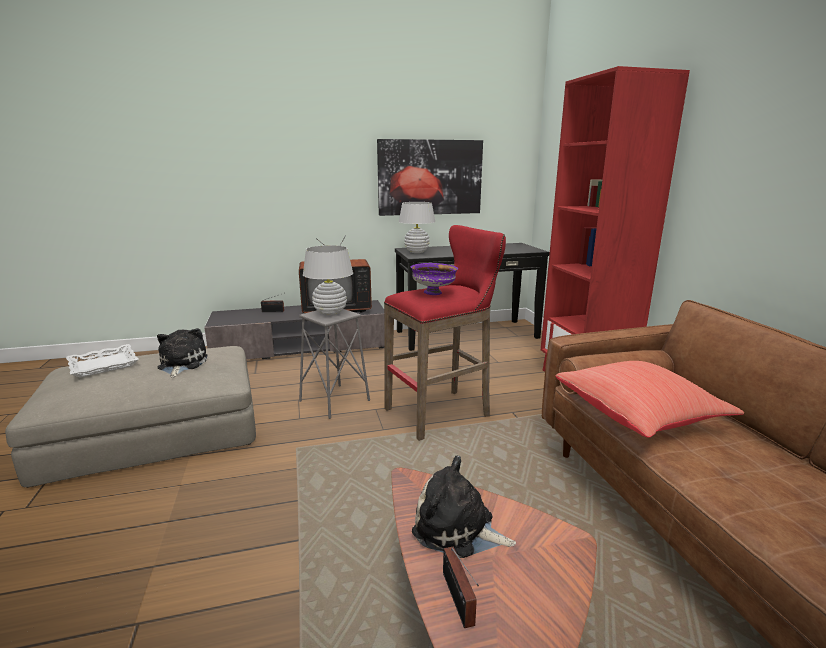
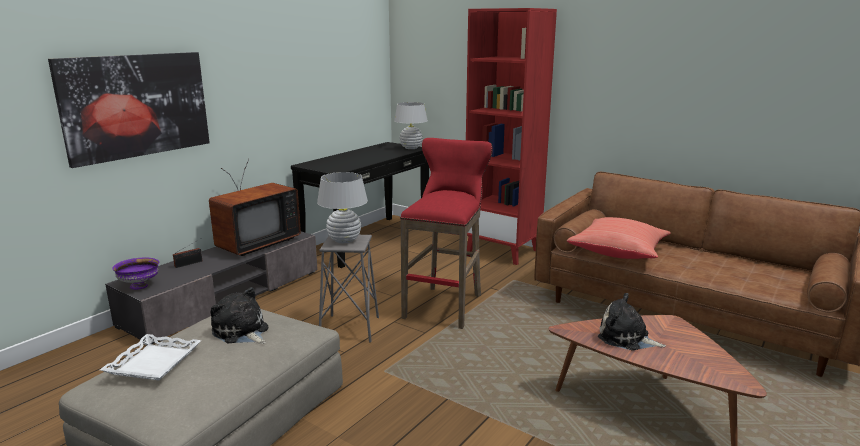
camera: 40 degrees left, 0 degrees up
picture [377,139,483,216] -> picture moved to [48,52,210,168]
white table lamp [399,202,435,253] -> white table lamp moved to [394,102,428,149]
purple bowl [411,263,458,295] -> purple bowl moved to [112,258,159,290]
plush toy [412,455,516,558] -> plush toy turned 45 degrees clockwise [598,293,666,351]
radio [443,546,479,628] -> none

